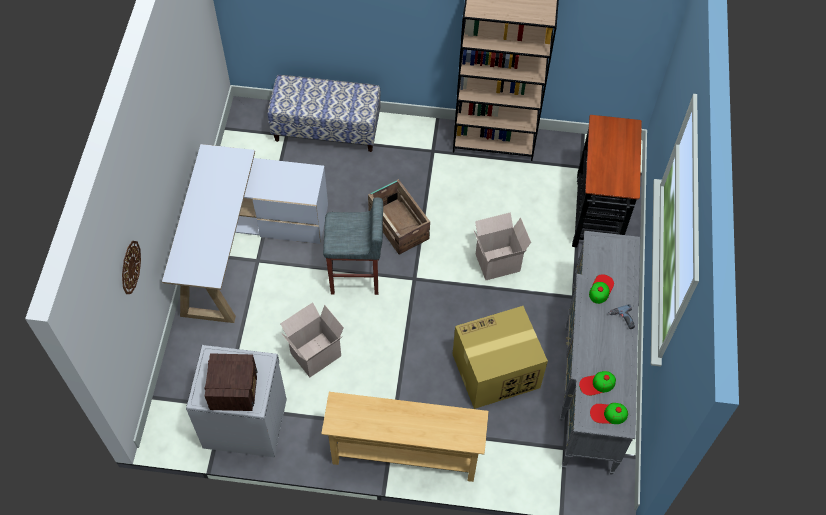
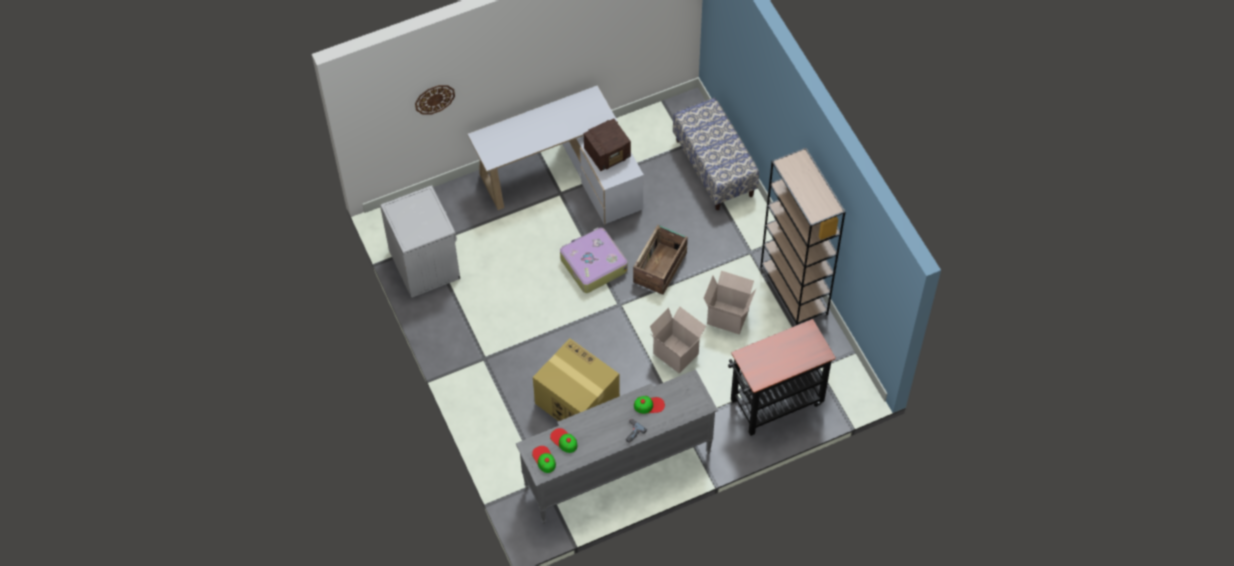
camera: 60 degrees right, 0 degrees up
radio [205,353,257,411] -> radio moved to [584,118,631,171]
cardboard box [280,302,344,377] -> cardboard box moved to [704,271,756,334]
beige console table [321,392,489,482] -> none
grey stool [323,198,383,295] -> suitcase [560,227,628,293]

